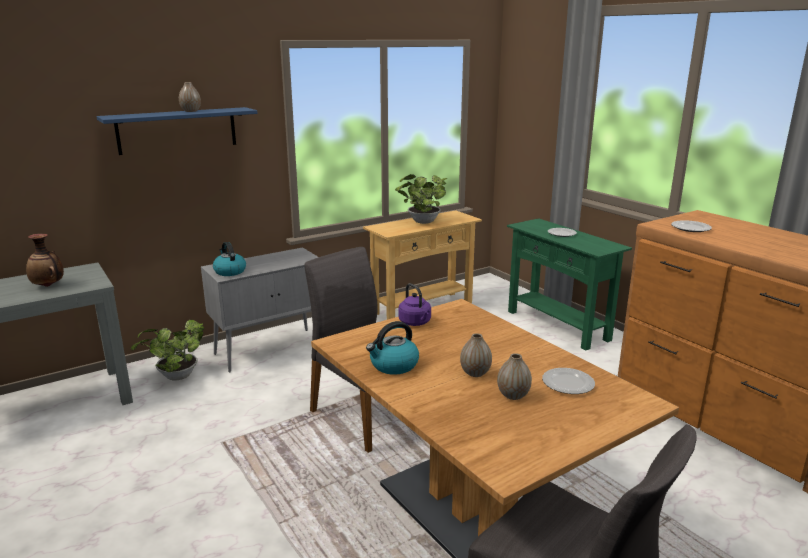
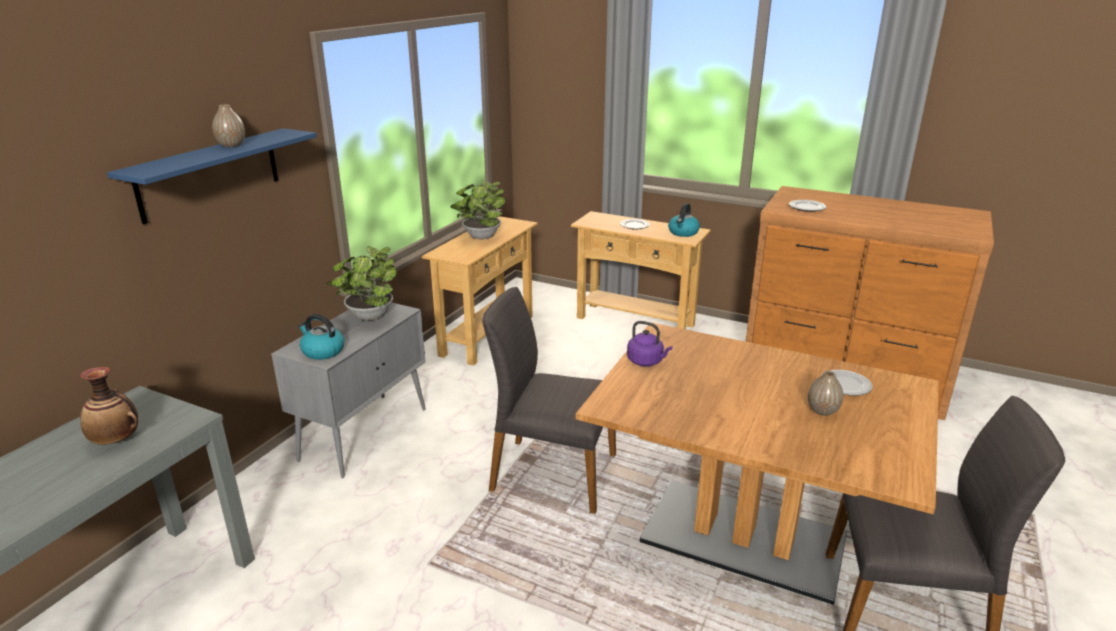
camera: 30 degrees left, 5 degrees up
potted plant [131,320,204,380] -> potted plant moved to [327,246,397,321]
kettle [366,321,419,375] -> kettle moved to [668,203,700,237]
vase [460,333,492,377] -> none
green console table [507,218,632,350] -> beige console table [571,211,711,329]

